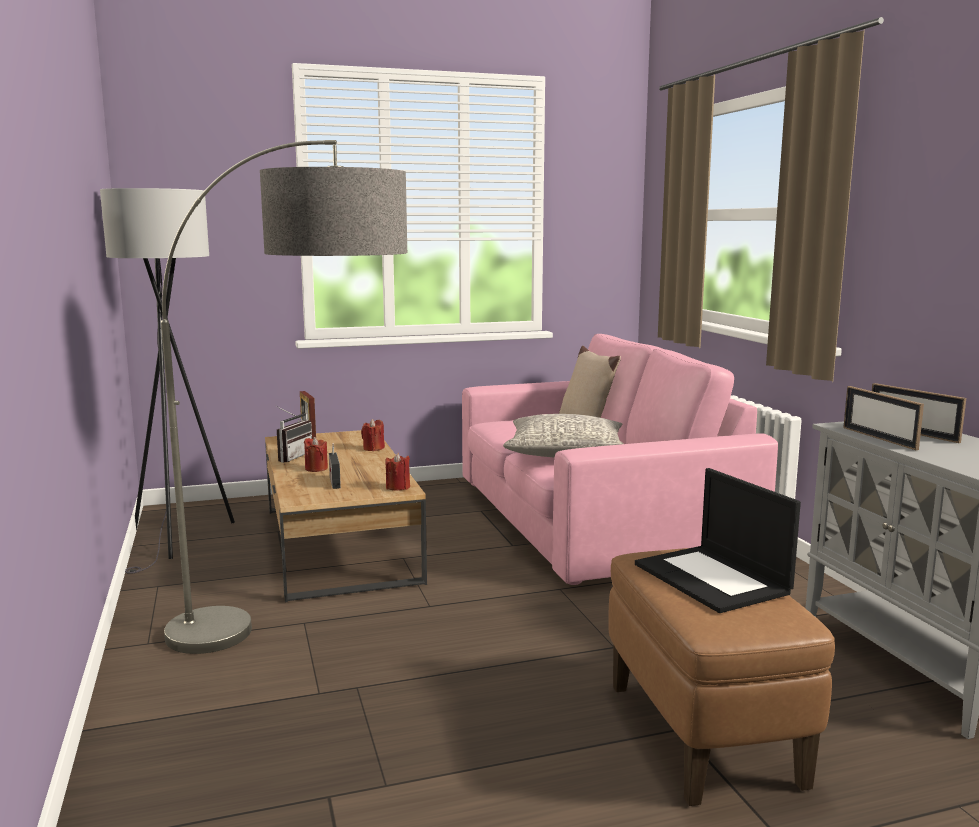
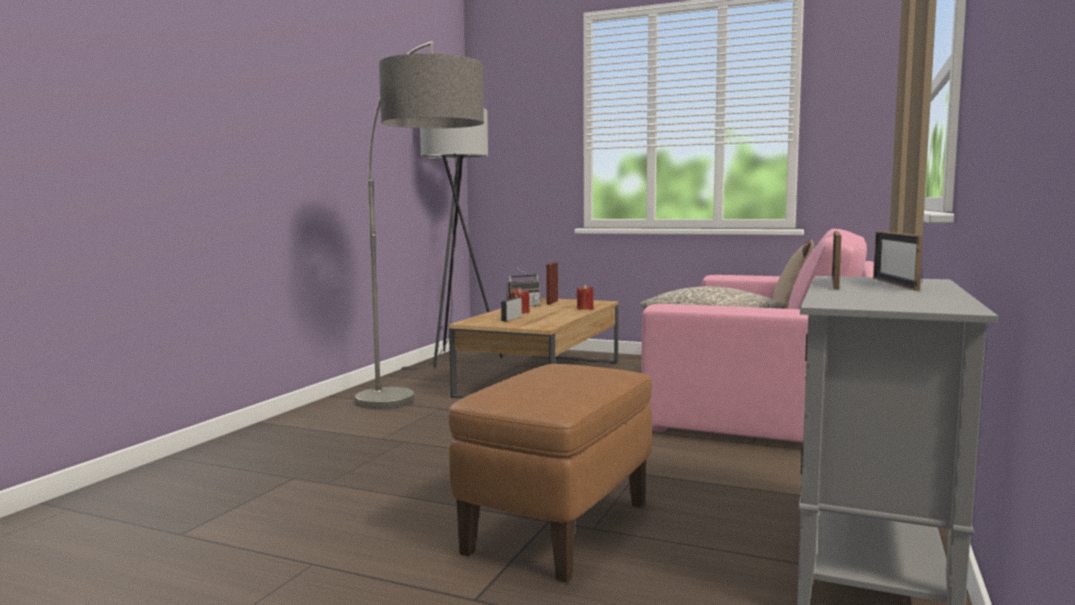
camera: 40 degrees right, 5 degrees down
red candle [385,453,410,491] -> none
laptop [635,468,801,613] -> none

